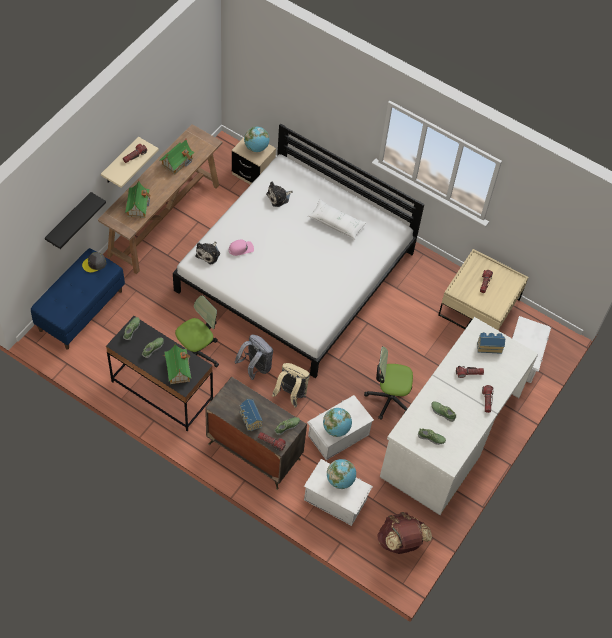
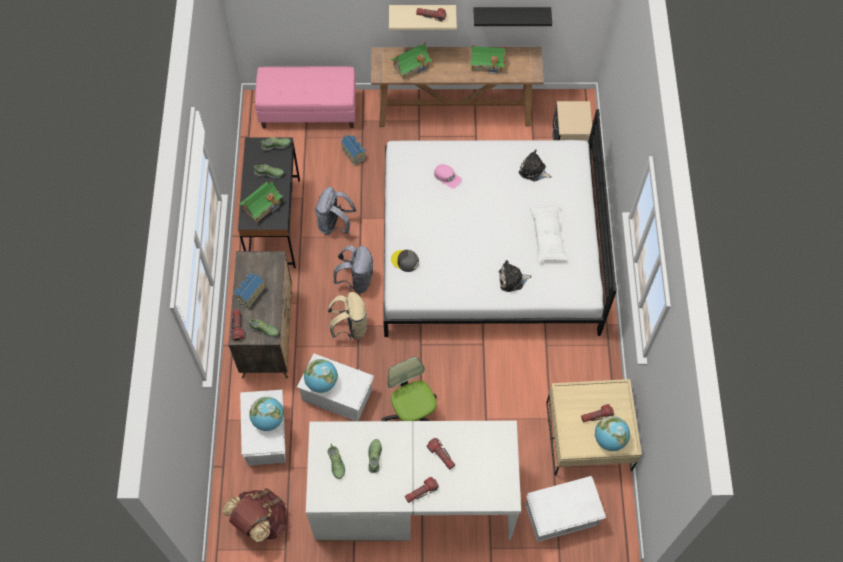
camera: 60 degrees right, 5 degrees up
blue bench [31,248,125,349] -> pink bench [255,66,356,129]
black shelf [45,192,106,249] -> black shelf moved to [474,7,552,26]
grey cap [82,252,106,273] -> grey cap moved to [391,250,419,272]
office chair [175,295,219,367] -> grey backpack [315,187,357,235]
plush toy [196,241,220,264] -> plush toy moved to [499,260,532,292]
globe [244,126,269,152] -> globe moved to [595,416,630,451]
toy house [477,332,505,354] -> toy house moved to [341,135,366,166]

